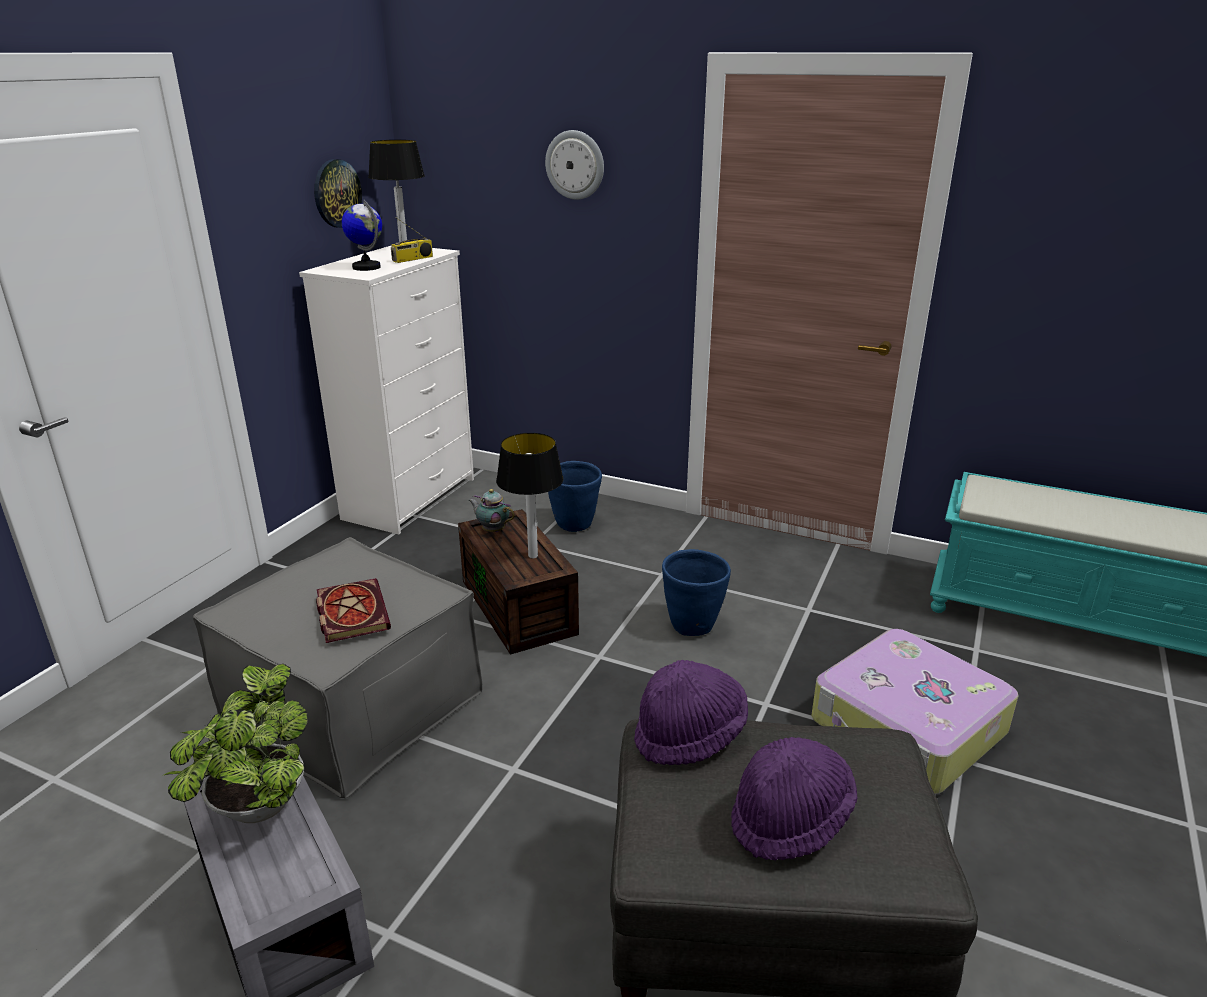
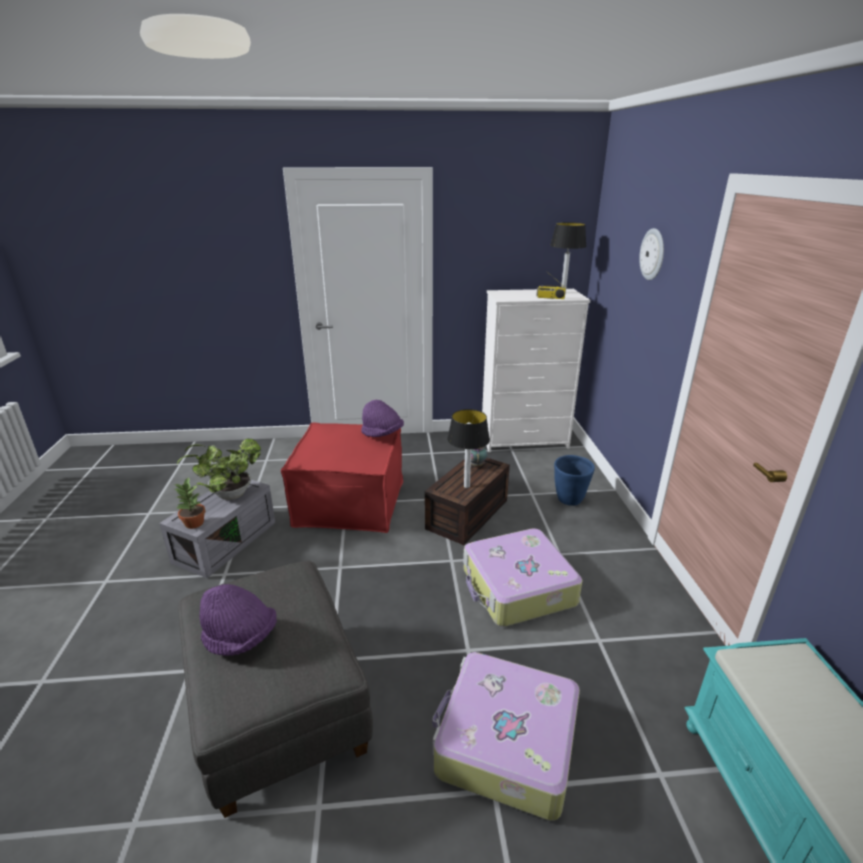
camera: 60 degrees right, 0 degrees up
grey ottoman [193,537,482,798] -> red ottoman [281,423,403,533]
wall clock [314,159,362,228] -> none
book [316,578,391,643] -> none
globe [342,200,382,271] -> none
purple hat [634,660,748,765] -> purple hat moved to [361,400,404,437]
blue planter [662,549,731,636] -> suitcase [463,528,582,627]
none -> potted plant [175,478,205,529]

